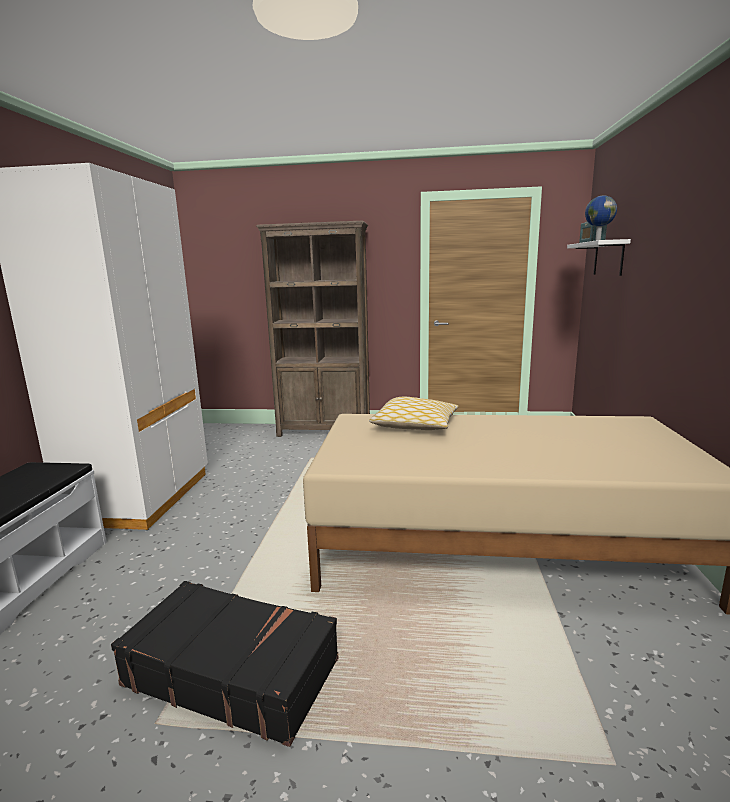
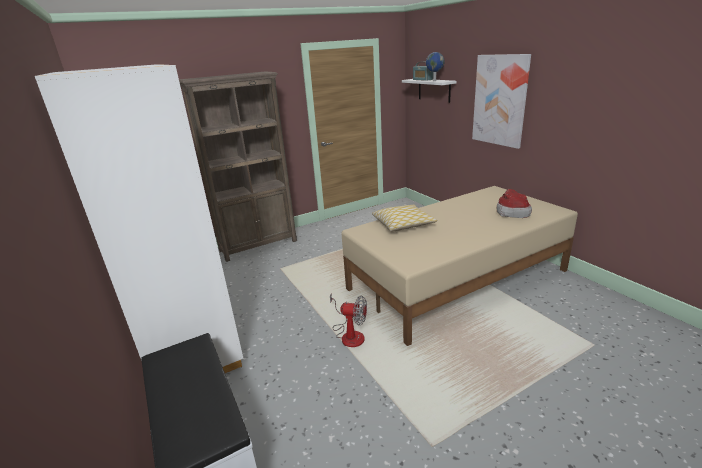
camera: 35 degrees left, 10 degrees up
black suitcase [111,581,338,747] -> none
none -> fan [330,293,367,347]
none -> picture [472,54,531,149]
none -> hat [497,189,532,218]

